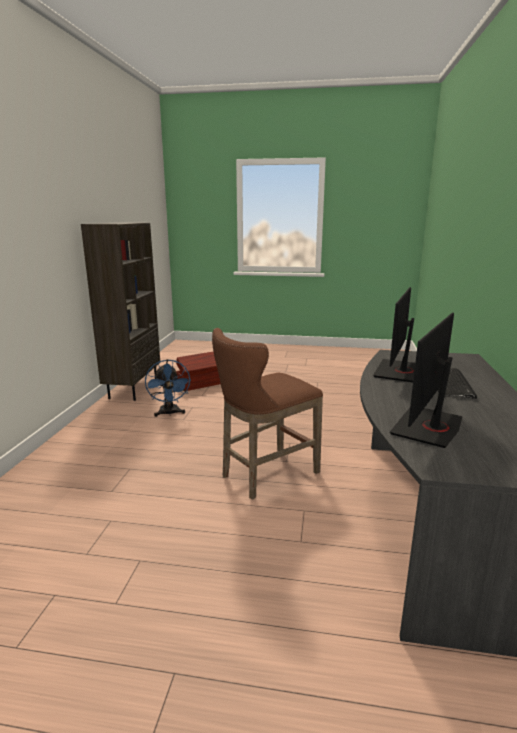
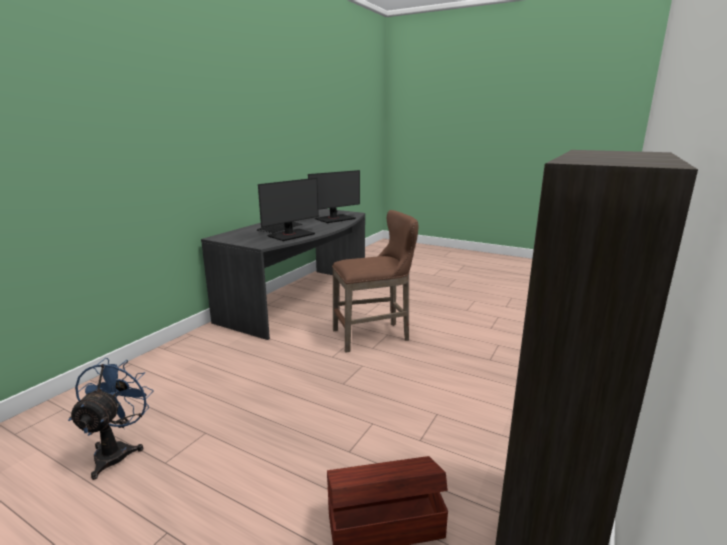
camera: 160 degrees left, 0 degrees up
blue fan [145,359,191,417] -> blue fan moved to [68,358,153,480]

